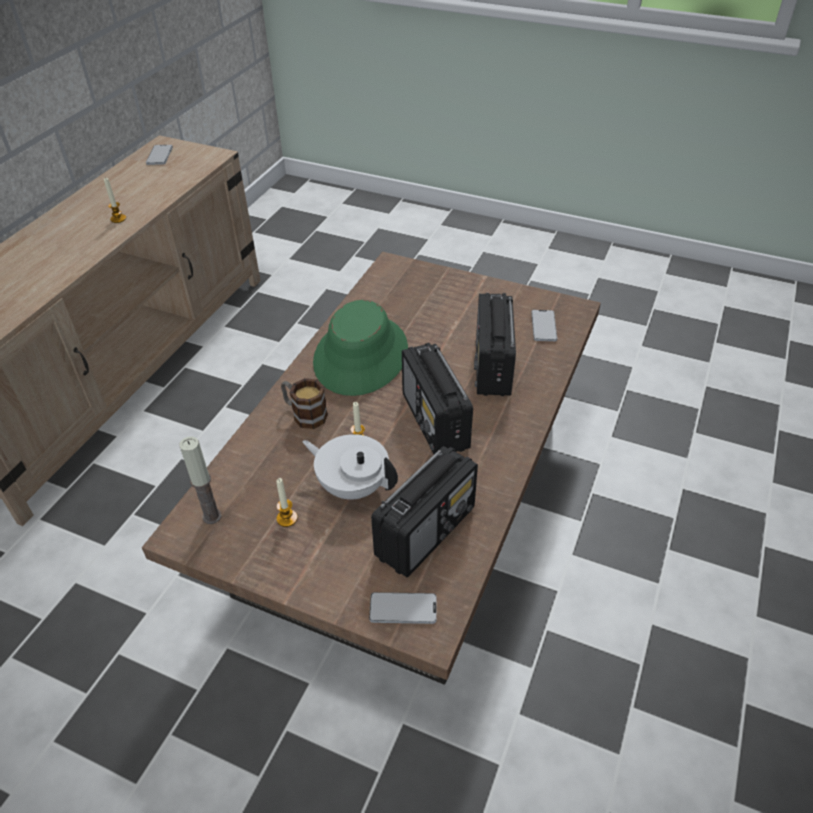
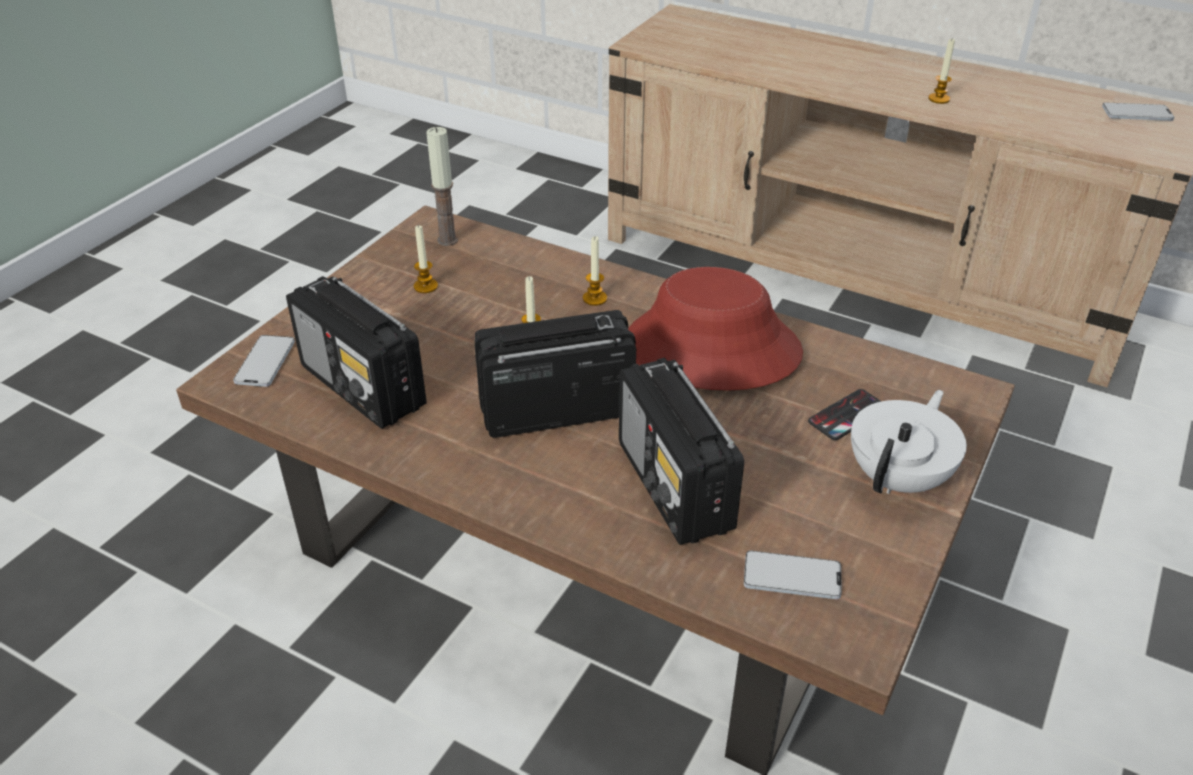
camera: 95 degrees right, 5 degrees down
mug [281,378,328,429] -> candle [583,236,607,306]
white teapot [302,434,398,500] -> white teapot moved to [851,390,967,494]
green hat [313,300,408,396] -> red hat [628,267,803,391]
radio [474,293,516,396] -> radio turned 120 degrees counterclockwise [619,358,744,545]
none -> phone [808,389,881,440]

